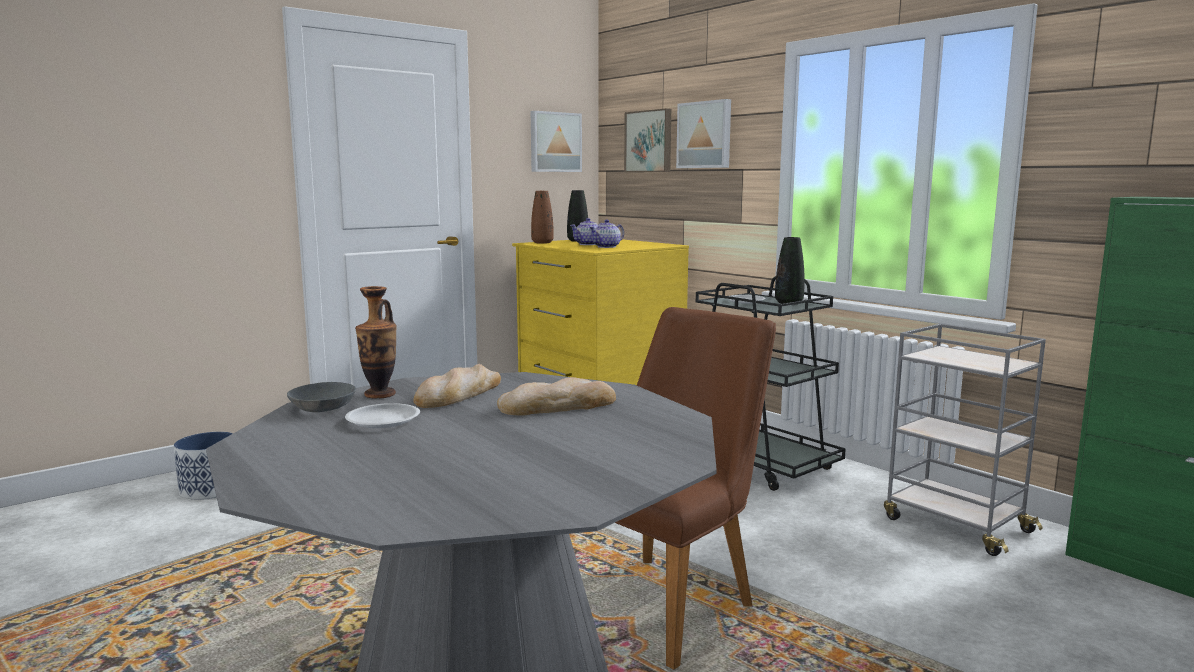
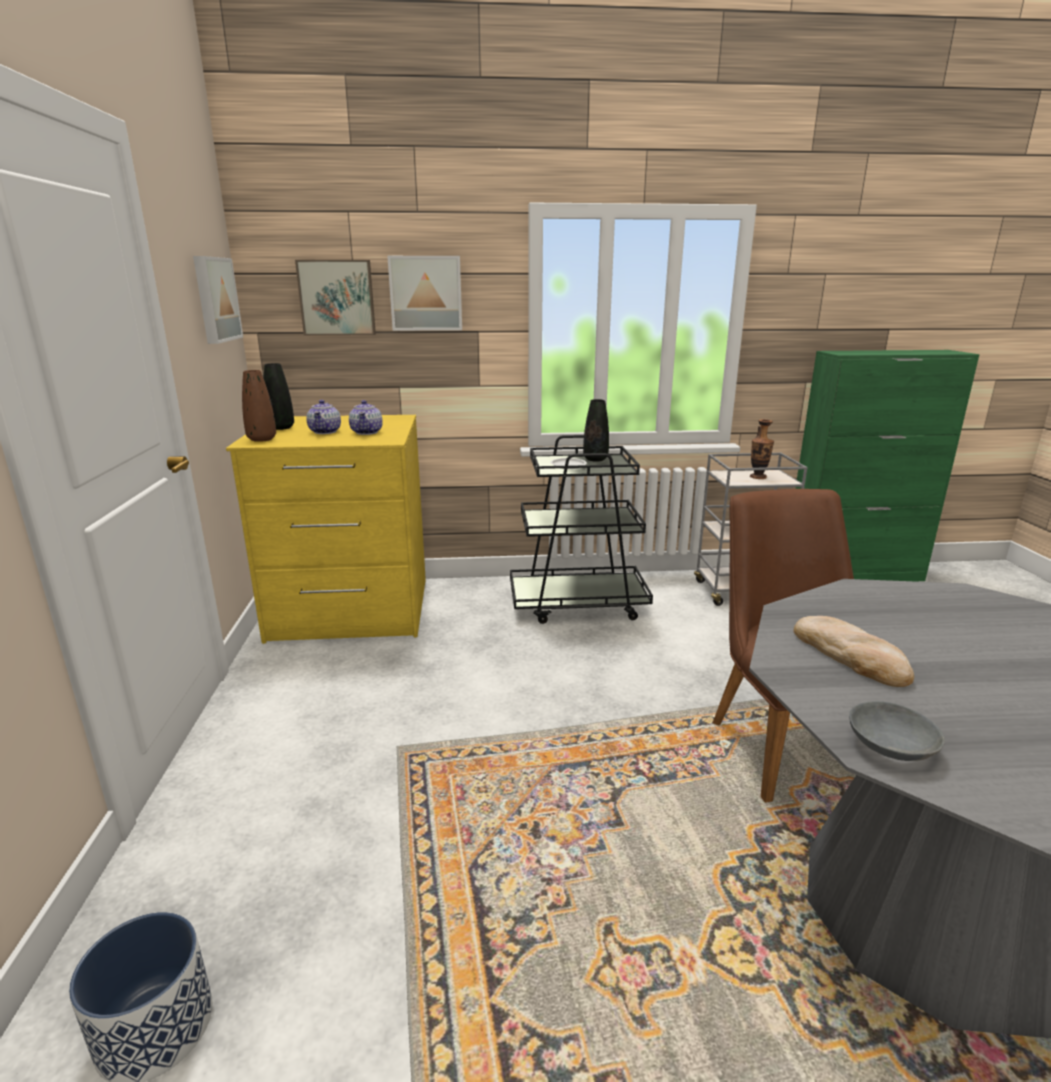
camera: 55 degrees left, 10 degrees up
white plate [345,403,420,428] -> none
vase [355,286,397,399] -> vase moved to [750,419,774,479]
bread [497,377,616,416] -> none

